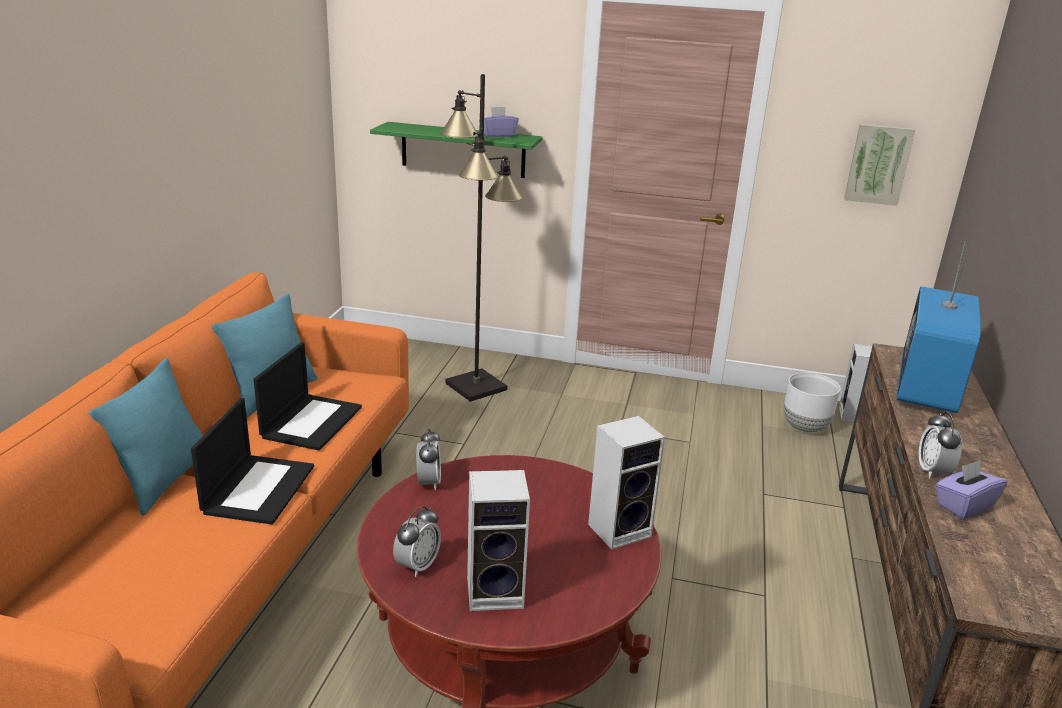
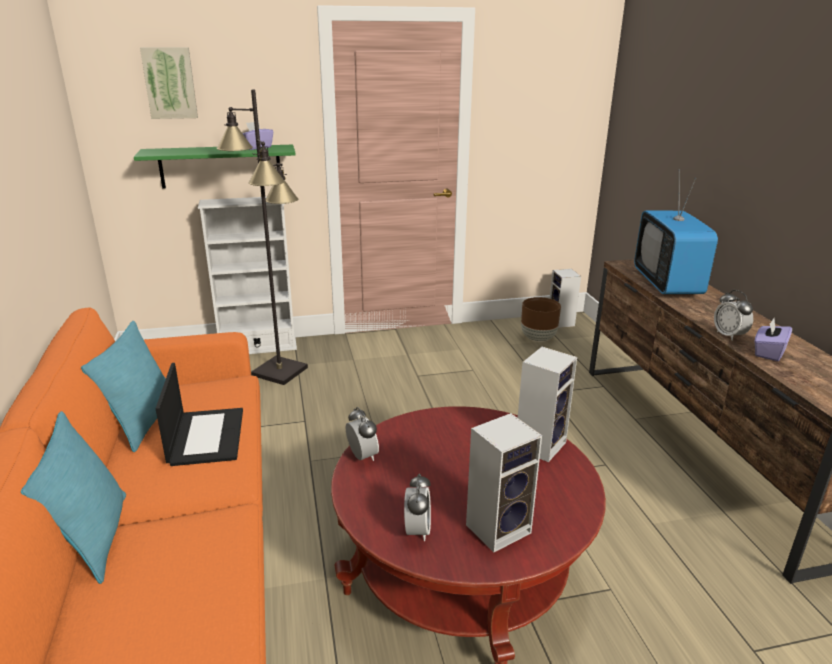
camera: 25 degrees left, 0 degrees up
laptop [191,398,314,525] -> none
white planter [784,373,841,433] -> brown planter [521,297,561,342]
picture [844,124,915,205] -> picture moved to [140,47,198,119]
none -> white bookcase [198,197,297,354]

